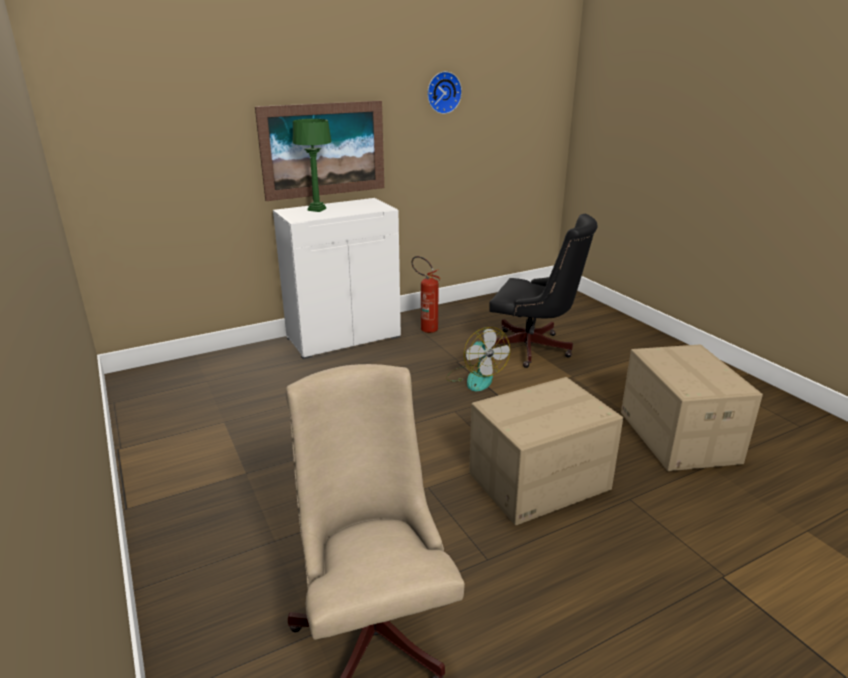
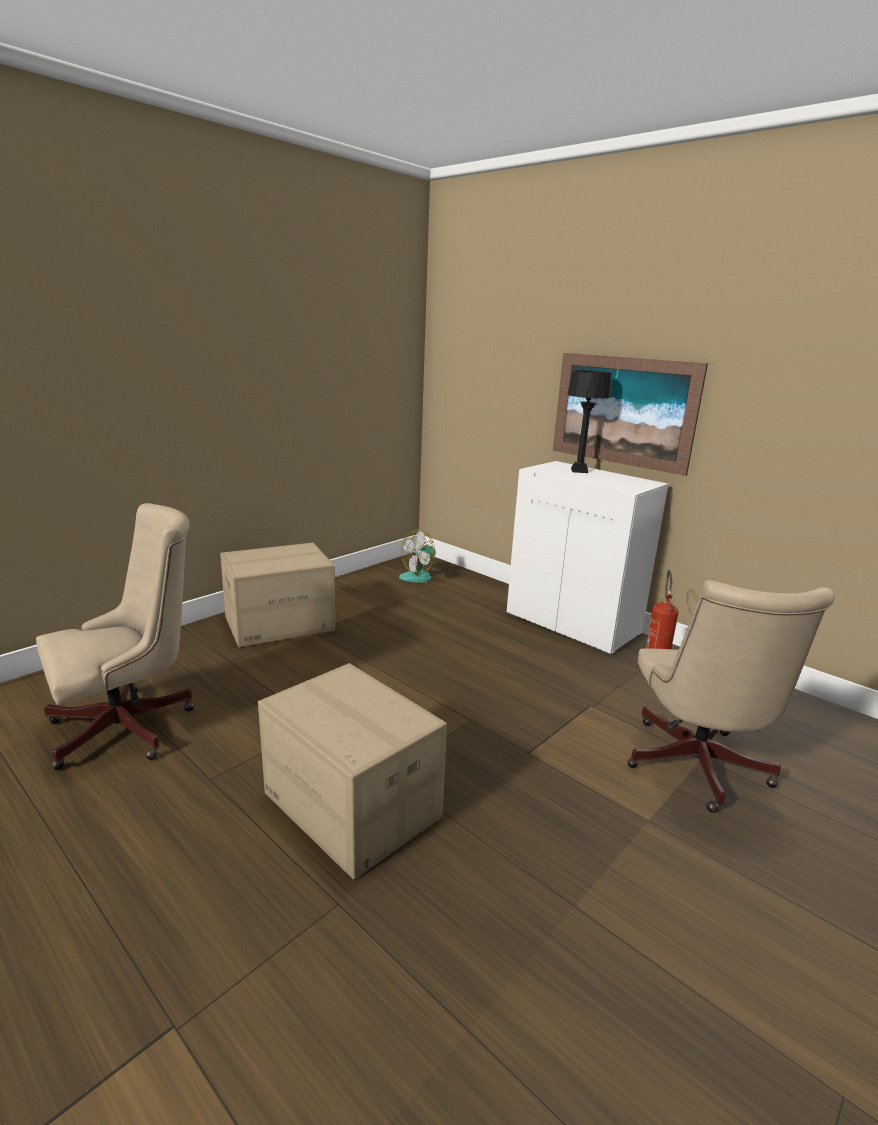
camera: 70 degrees right, 5 degrees down
green table lamp [293,119,332,212] -> black table lamp [567,370,612,473]
wall clock [427,71,462,114] -> none
fan [446,327,510,391] -> fan moved to [399,529,443,583]
black office chair [489,214,598,368] -> beige office chair [627,580,834,813]
cardboard box [621,345,763,471] -> cardboard box moved to [220,543,335,648]

